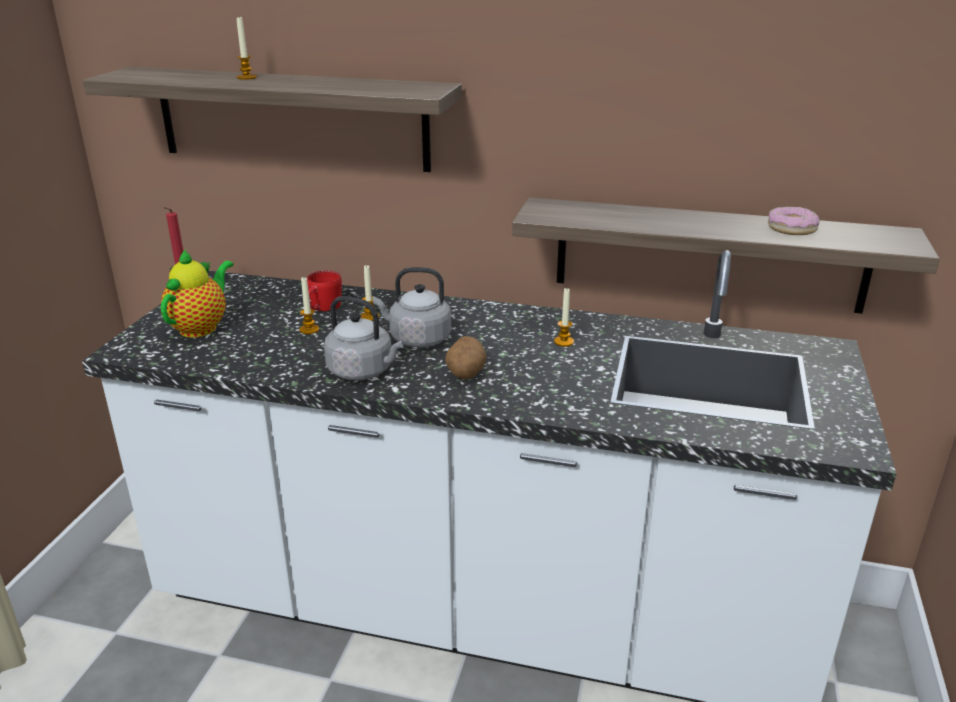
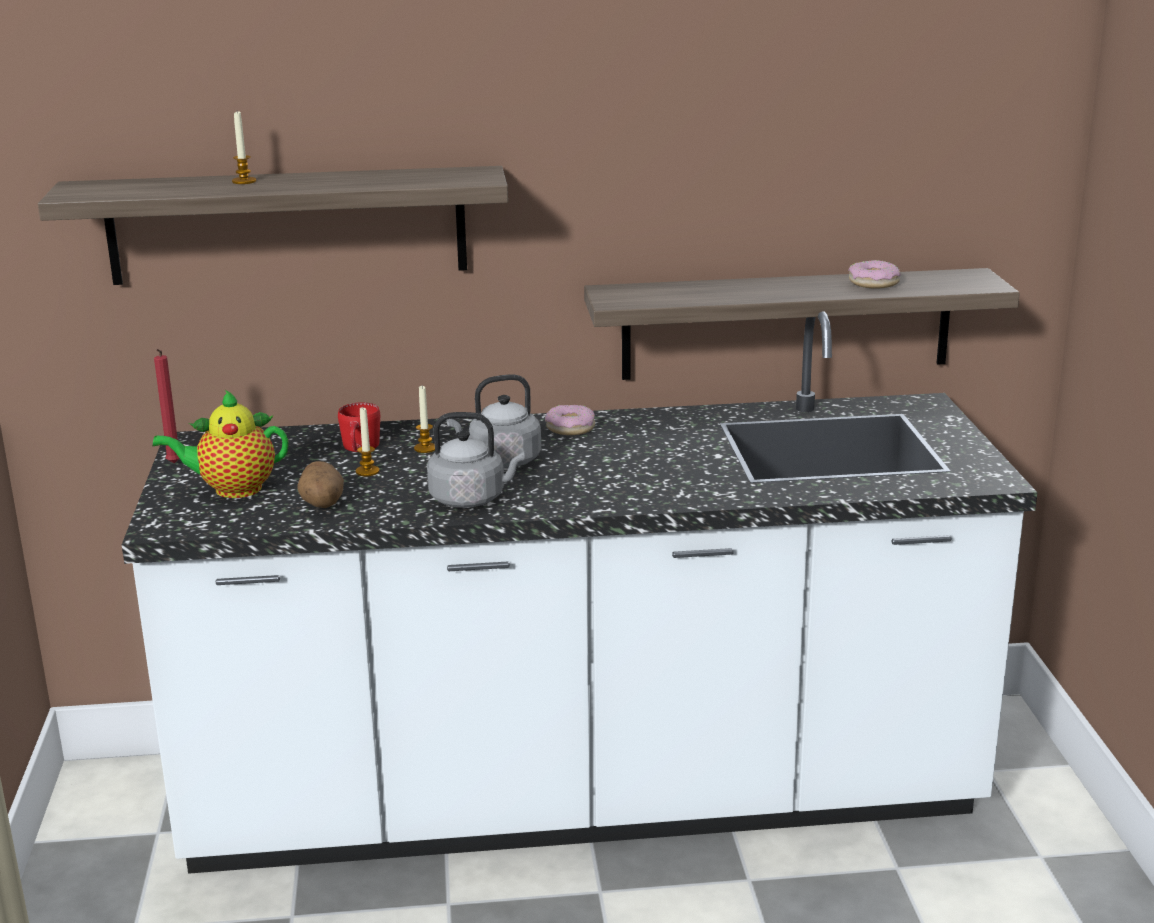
camera: 20 degrees left, 5 degrees down
teapot [161,249,234,338] -> teapot turned 105 degrees counterclockwise [153,390,288,498]
potato [445,336,487,379] -> potato moved to [298,461,344,508]
candle [554,288,574,347] -> none
none -> donut [545,405,595,435]

